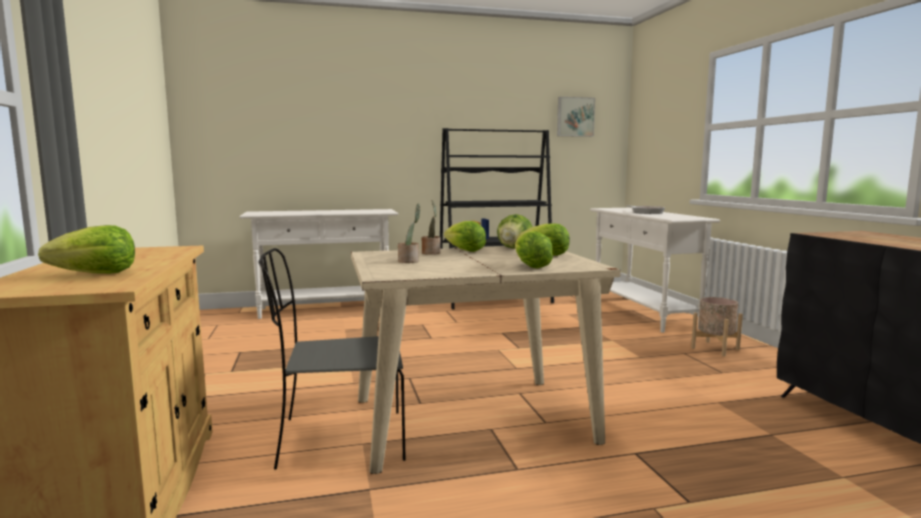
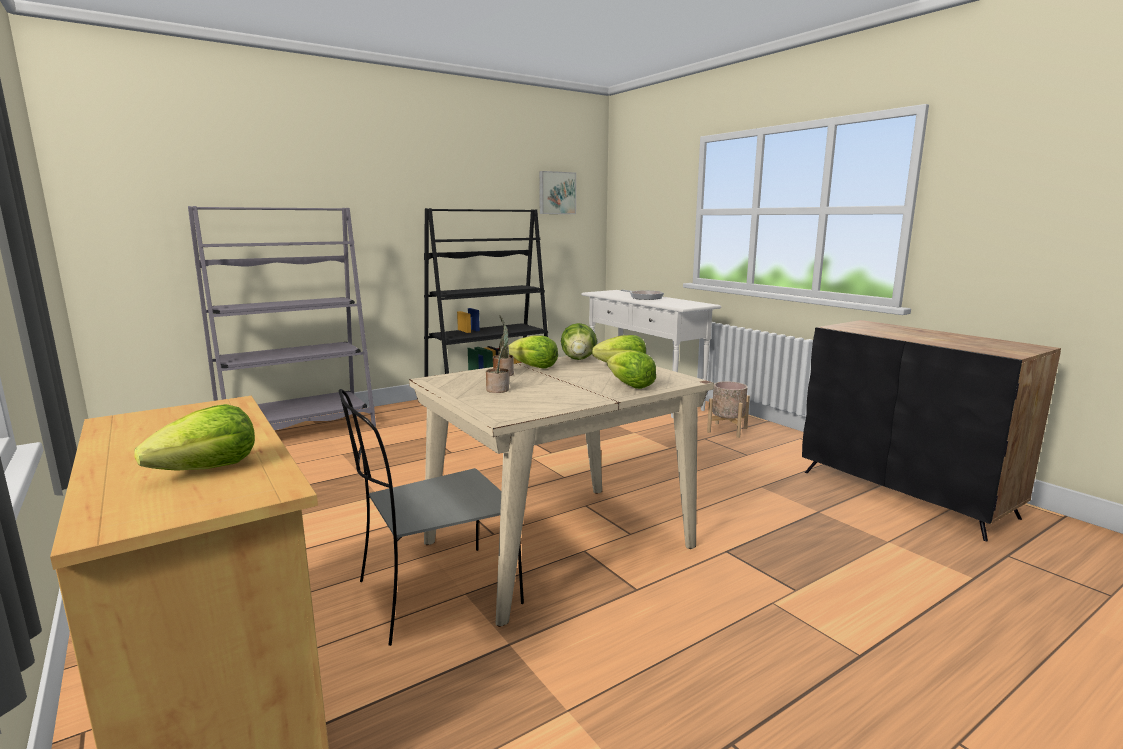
camera: 20 degrees left, 5 degrees up
white console table [240,209,398,319] -> grey bookcase [188,206,376,430]

